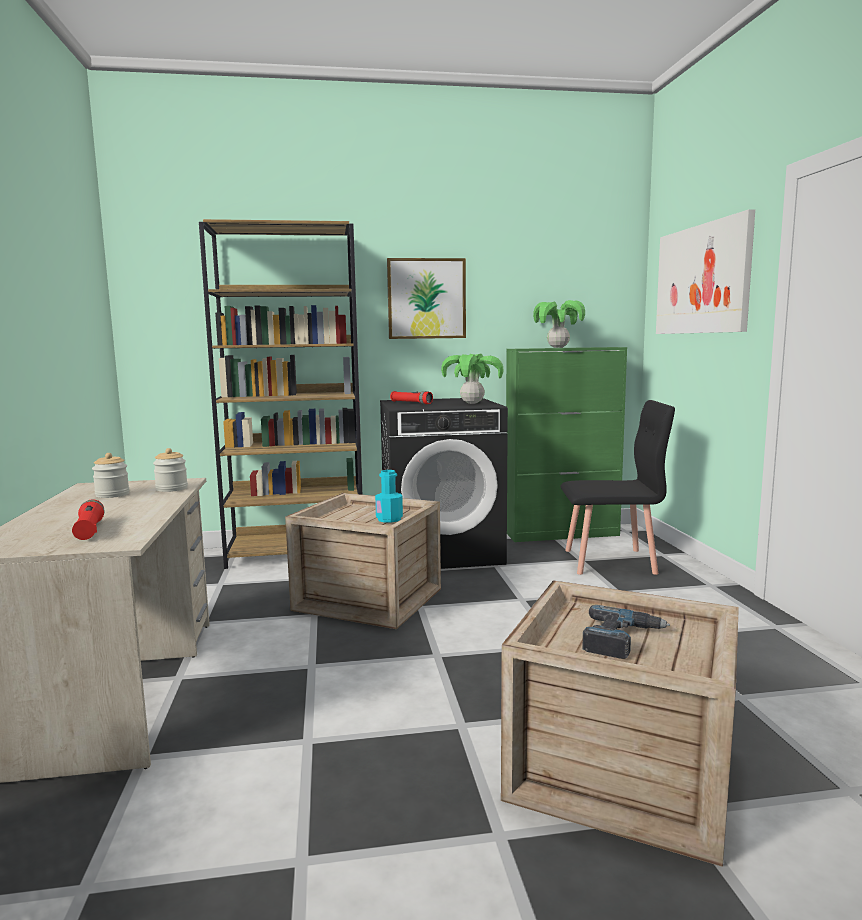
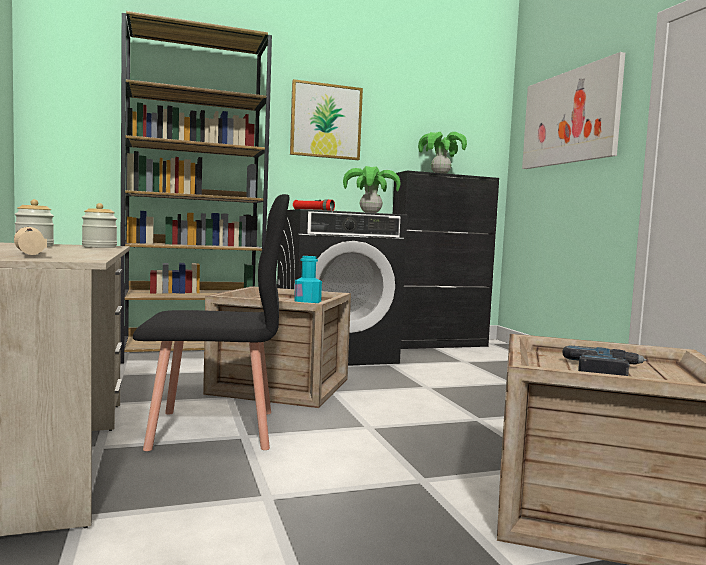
camera: 10 degrees left, 5 degrees down
red flashlight [72,499,105,540] -> beige flashlight [14,227,47,255]
green cabinet [506,347,627,542] -> black cabinet [393,170,499,349]
black chair [561,400,675,575] -> black chair moved to [133,194,290,451]

